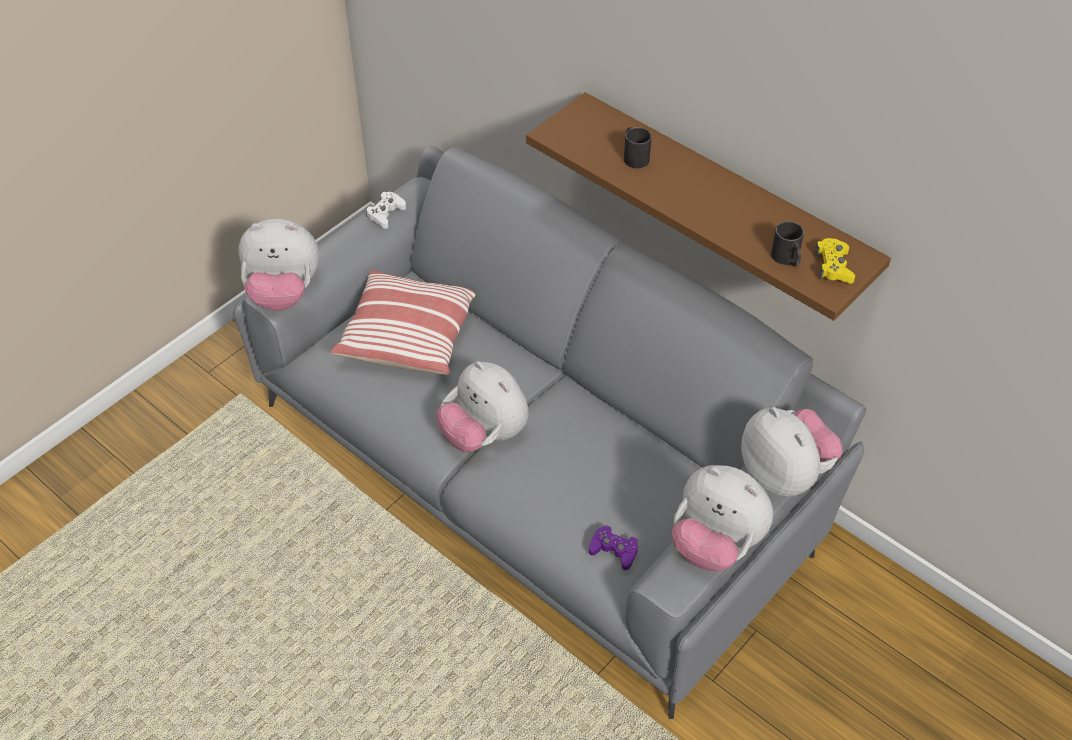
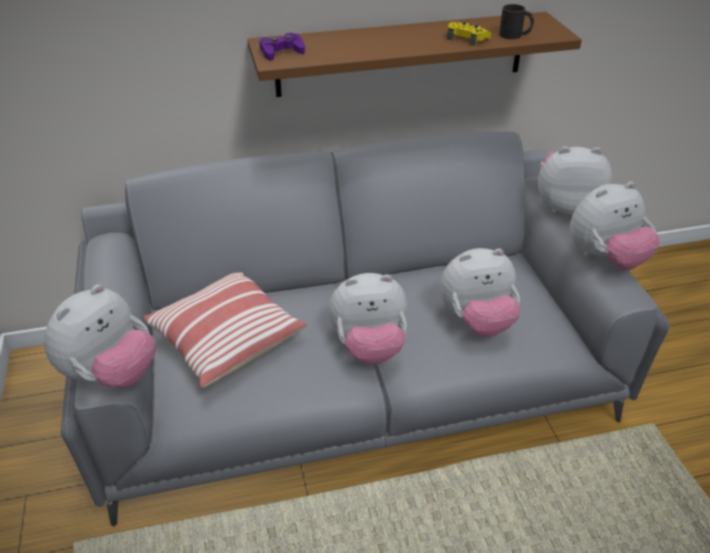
camera: 55 degrees left, 10 degrees down
white game controller [366,192,406,228] -> none
purple game controller [589,525,638,570] -> purple game controller moved to [259,33,305,61]
black mug [624,127,652,169] -> none
yellow game controller [815,238,855,284] -> yellow game controller moved to [447,20,491,46]
none -> plush toy [440,248,520,337]

